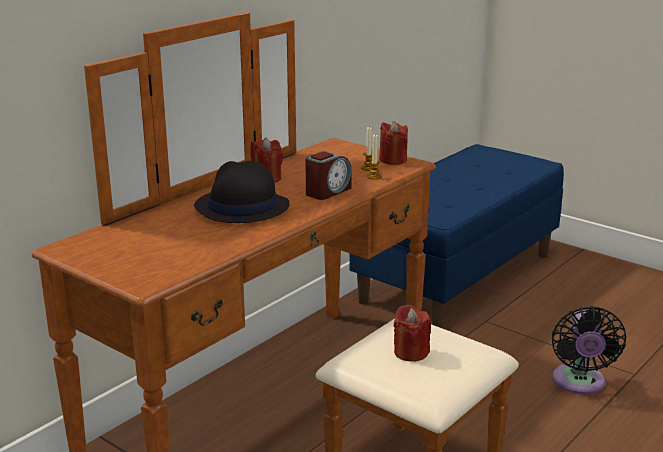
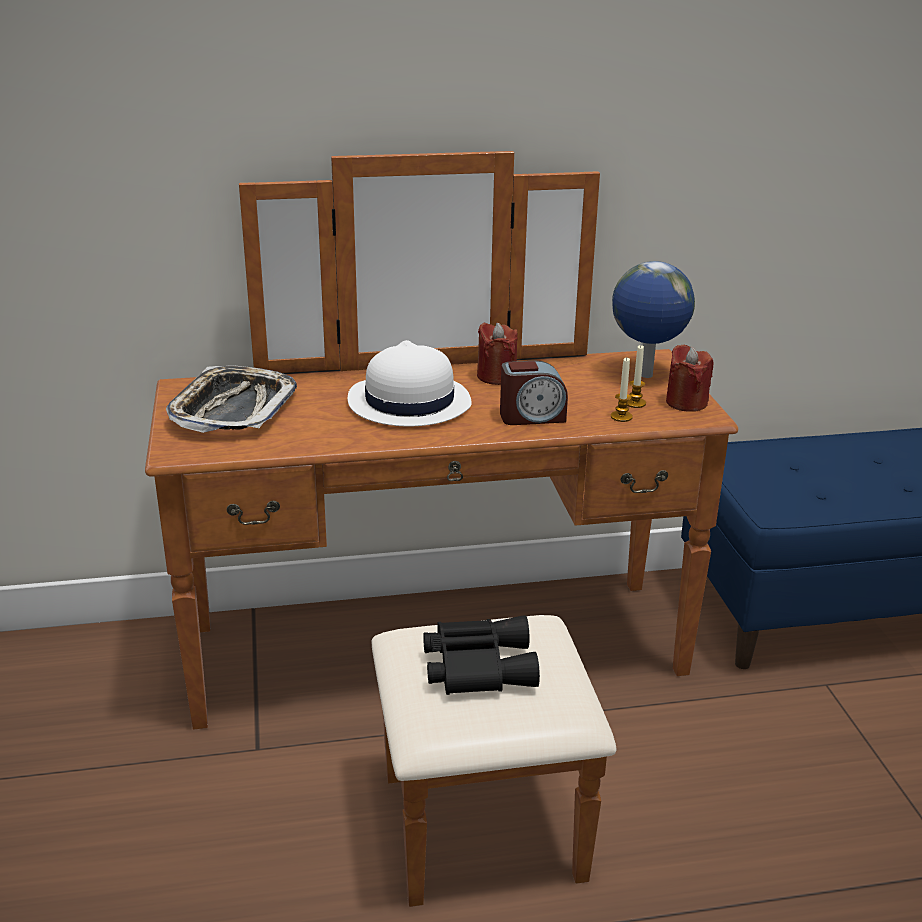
camera: 40 degrees right, 5 degrees up
black hat [194,161,290,223] -> white hat [348,340,472,426]
red candle [394,305,431,362] -> black binoculars [423,615,540,695]
black fan [552,306,626,395] -> none
none -> tray [166,365,297,433]
none -> globe [612,261,695,378]

